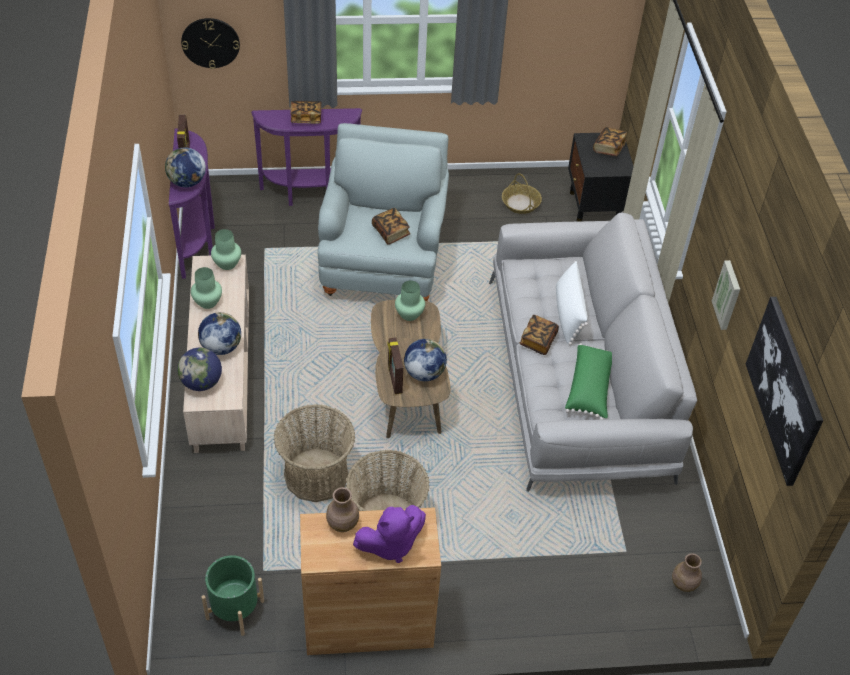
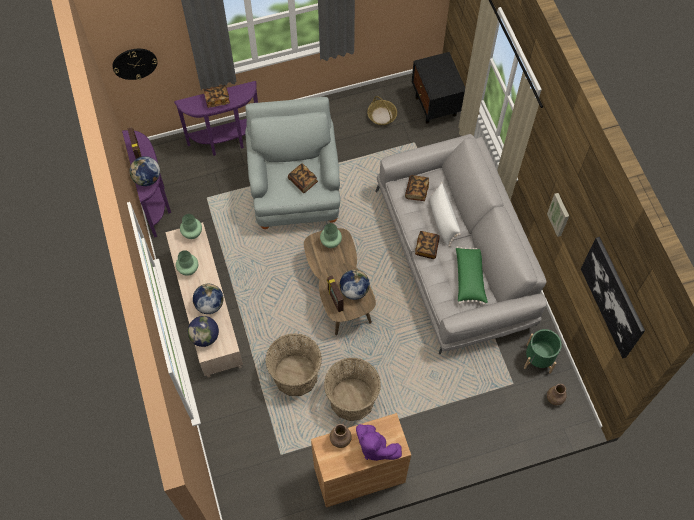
camera: 10 degrees left, 15 degrees up
green planter [202,555,264,636] -> green planter moved to [524,329,562,374]
purple plush toy [353,505,426,563] -> purple plush toy turned 75 degrees clockwise [356,424,402,461]
book [593,127,627,156] -> book moved to [405,175,429,201]

